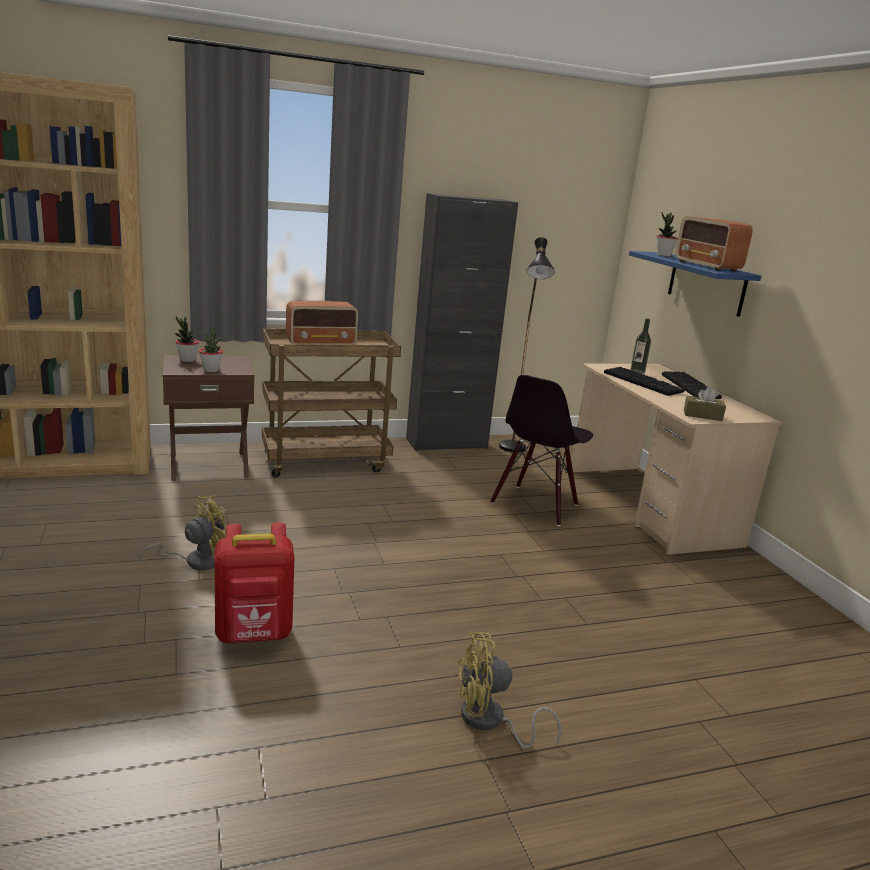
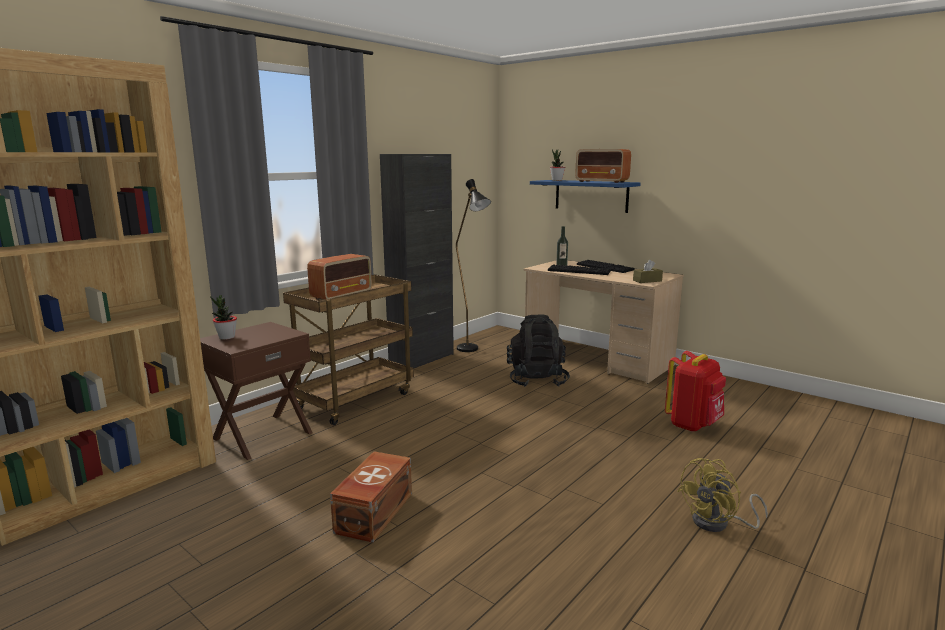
camera: 30 degrees left, 5 degrees down
yellow fan [138,495,226,570] -> brown storage box [330,451,412,543]
potted plant [199,326,223,372] -> none
red backpack [214,522,294,643] -> red backpack moved to [665,351,726,432]
black chair [490,375,593,526] -> black backpack [507,314,570,387]

